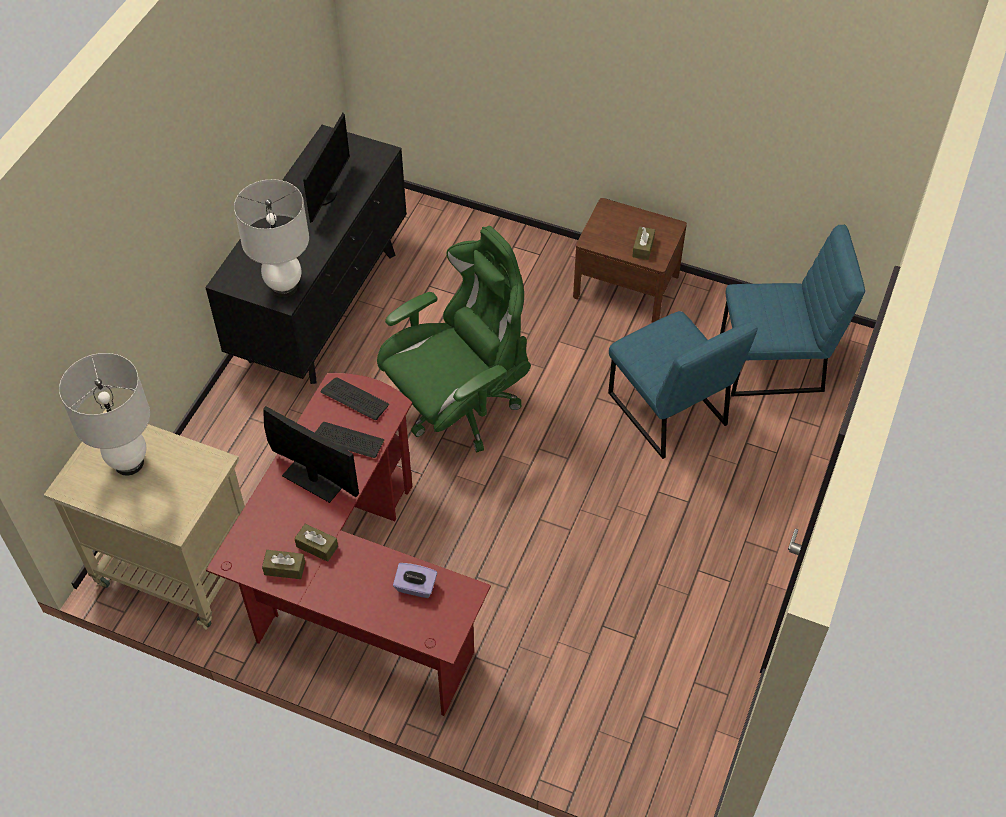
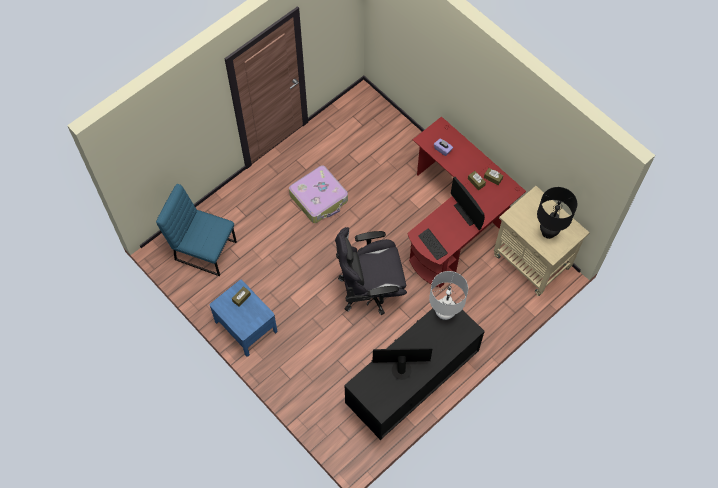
camera: 155 degrees left, 10 degrees up
white table lamp [59,353,150,476] -> black table lamp [537,187,578,239]
monitor [302,113,350,223] -> monitor turned 45 degrees clockwise [372,348,432,380]
keyboard [315,422,384,458] -> none
green office chair [377,226,531,452] -> black office chair [335,227,407,315]
brown nightstand [573,198,687,323] -> blue nightstand [210,280,277,356]
blue chair [608,311,758,459] -> none
none -> suitcase [289,165,348,223]

